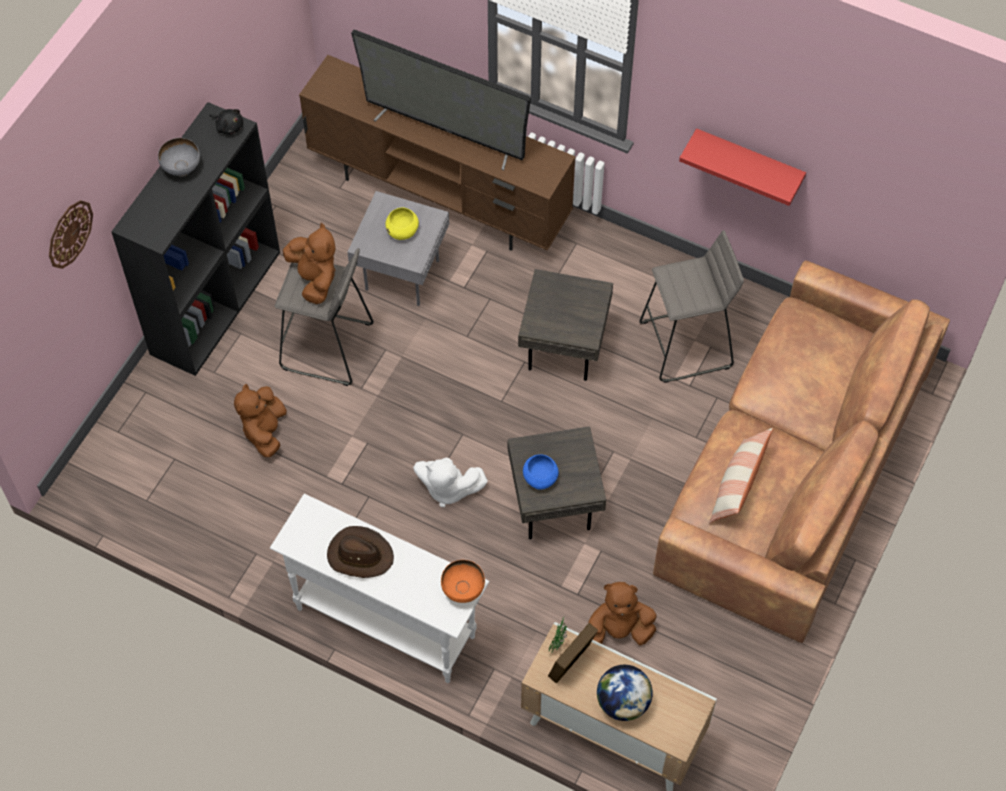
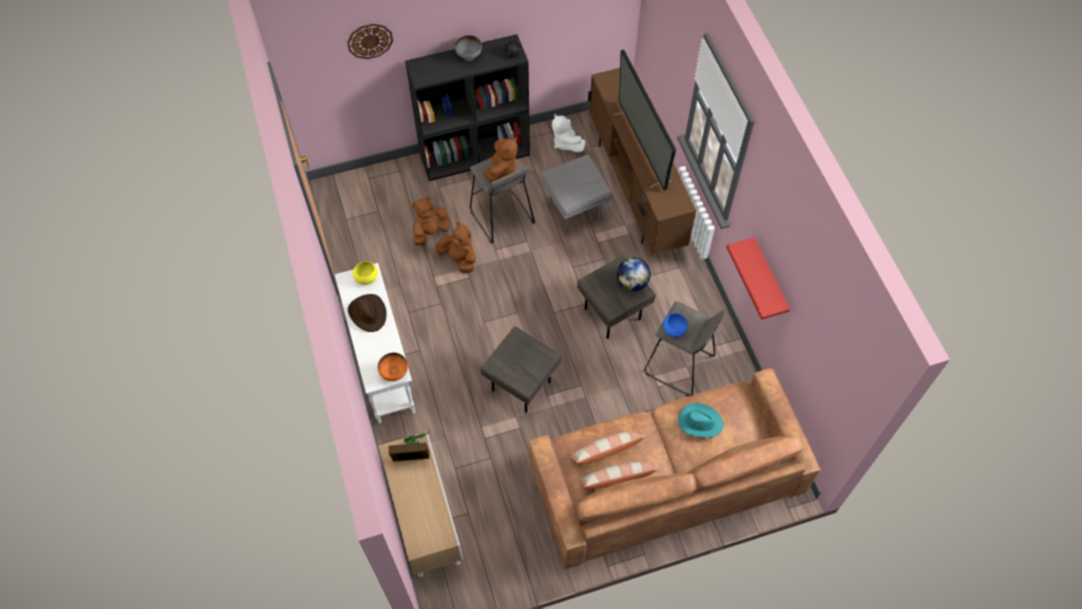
camera: 45 degrees right, 0 degrees up
yellow bowl [385,208,419,240] -> yellow bowl moved to [353,261,378,285]
white plush toy [413,457,488,507] -> white plush toy moved to [552,114,586,152]
blue bowl [523,454,559,489] -> blue bowl moved to [663,313,688,337]
brown plush toy [588,582,657,645] -> brown plush toy moved to [435,222,476,273]
globe [597,665,653,721] -> globe moved to [617,257,651,291]
none -> pillow [578,462,658,489]
none -> turquoise hat [678,403,723,438]

